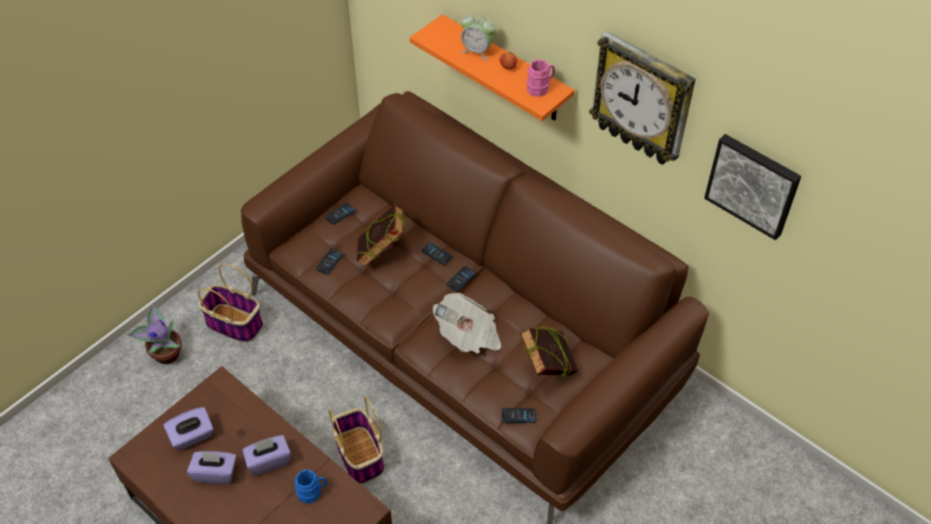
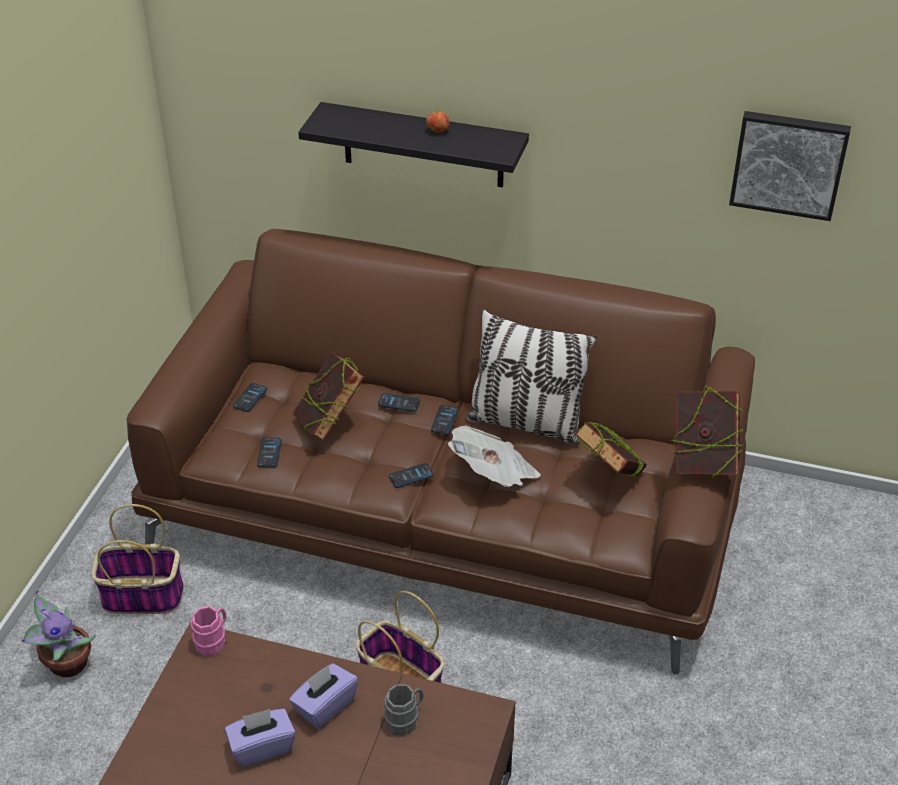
camera: 25 degrees left, 10 degrees down
purple tissue box [163,407,214,451] -> none
blue mug [295,470,327,504] -> grey mug [384,684,424,735]
orange shelf [410,14,575,121] -> black shelf [298,102,529,188]
alarm clock [461,14,495,60] -> none
phone [502,408,536,423] -> phone moved to [389,463,434,488]
pink mug [526,60,555,97] -> pink mug moved to [190,606,226,656]
wall clock [589,31,696,165] -> none
none -> pillow [465,309,597,445]
none -> book [672,385,744,478]

